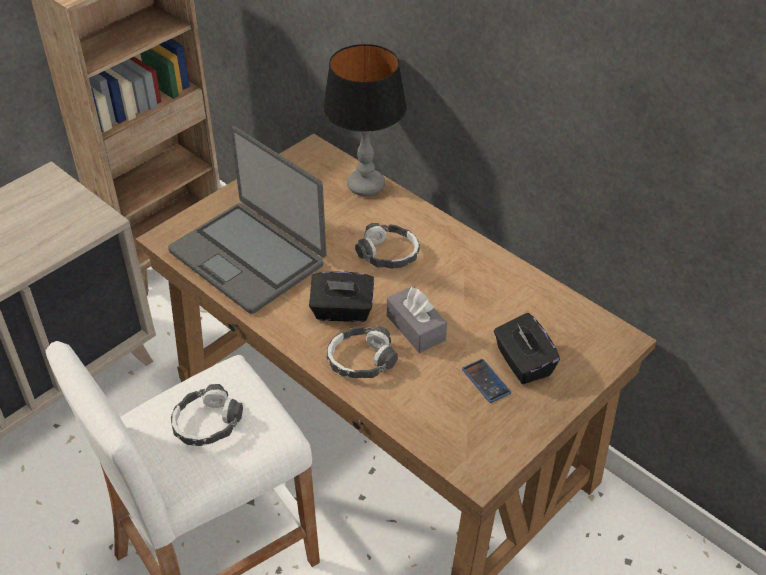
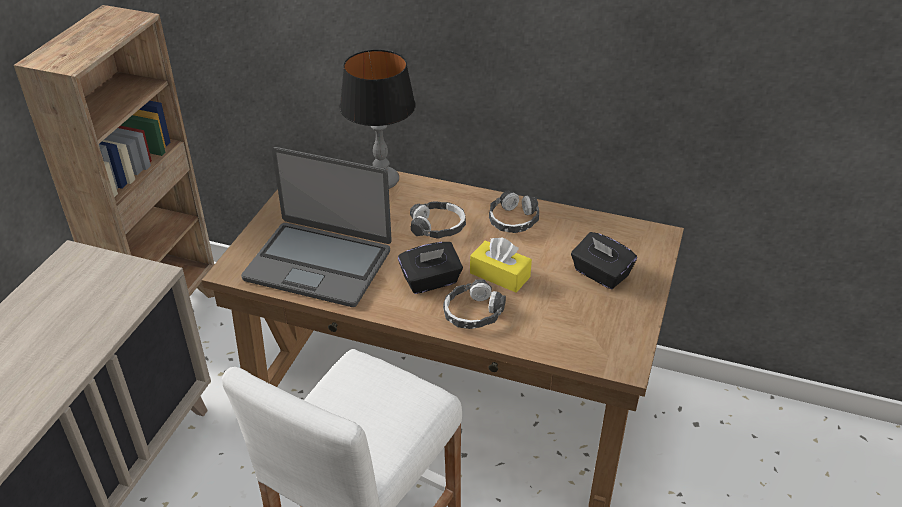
camera: 25 degrees left, 5 degrees down
headphones [171,384,243,446] -> headphones moved to [489,191,539,233]
grey tissue box [387,286,447,353] -> yellow tissue box [470,237,532,293]
phone [462,359,511,403] -> none

